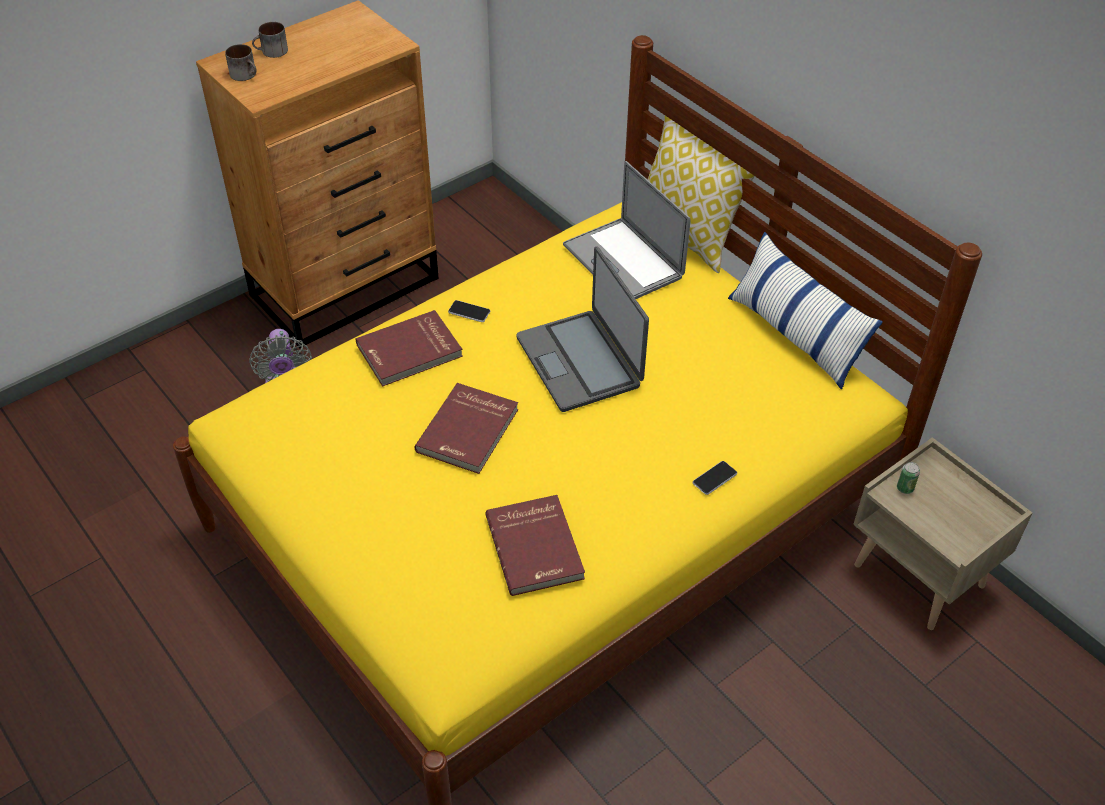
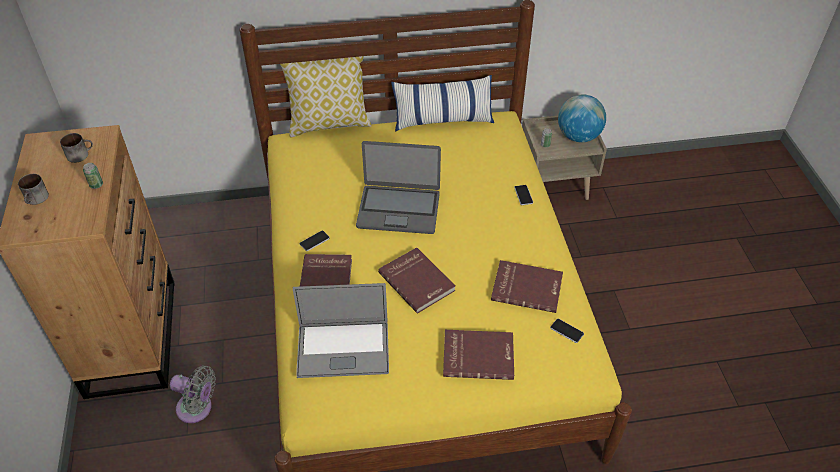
camera: 60 degrees left, 0 degrees up
mug [225,44,257,81] -> mug moved to [60,133,93,163]
laptop [563,161,691,299] -> laptop moved to [293,283,389,378]
none -> can [83,163,103,189]
none -> red book [443,330,514,380]
none -> phone [550,319,584,343]
none -> globe [558,95,606,142]

